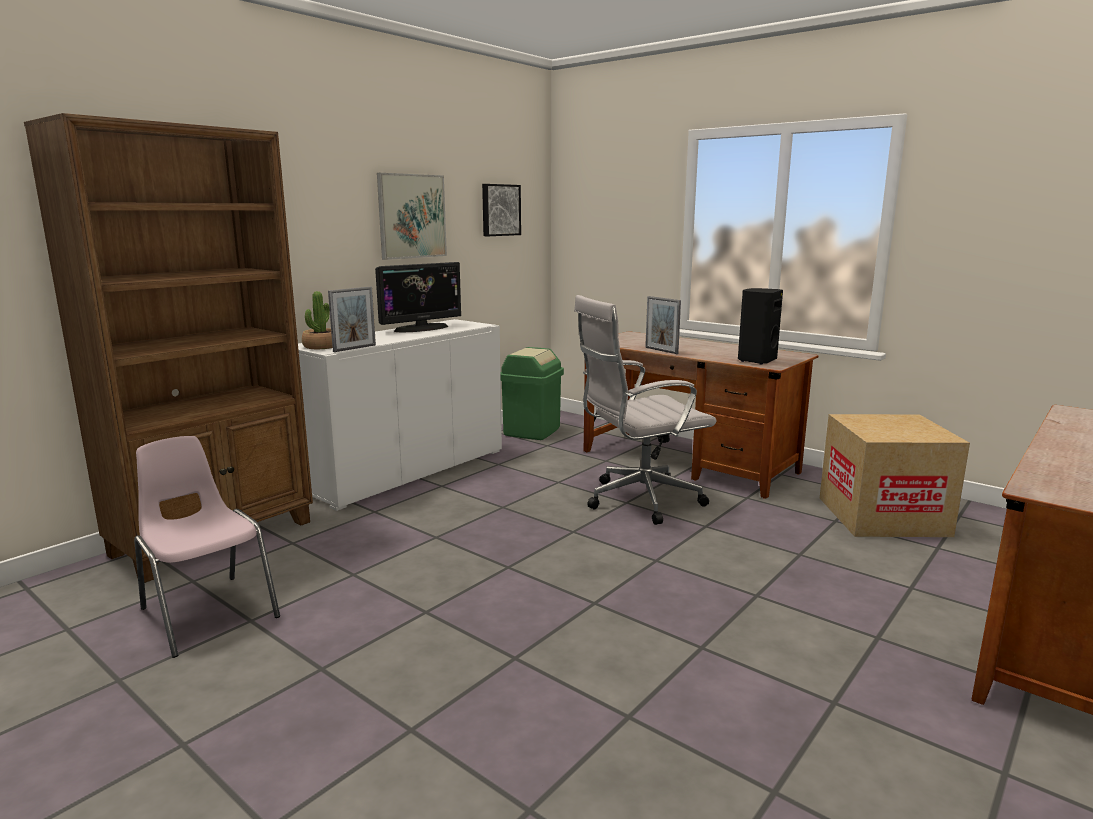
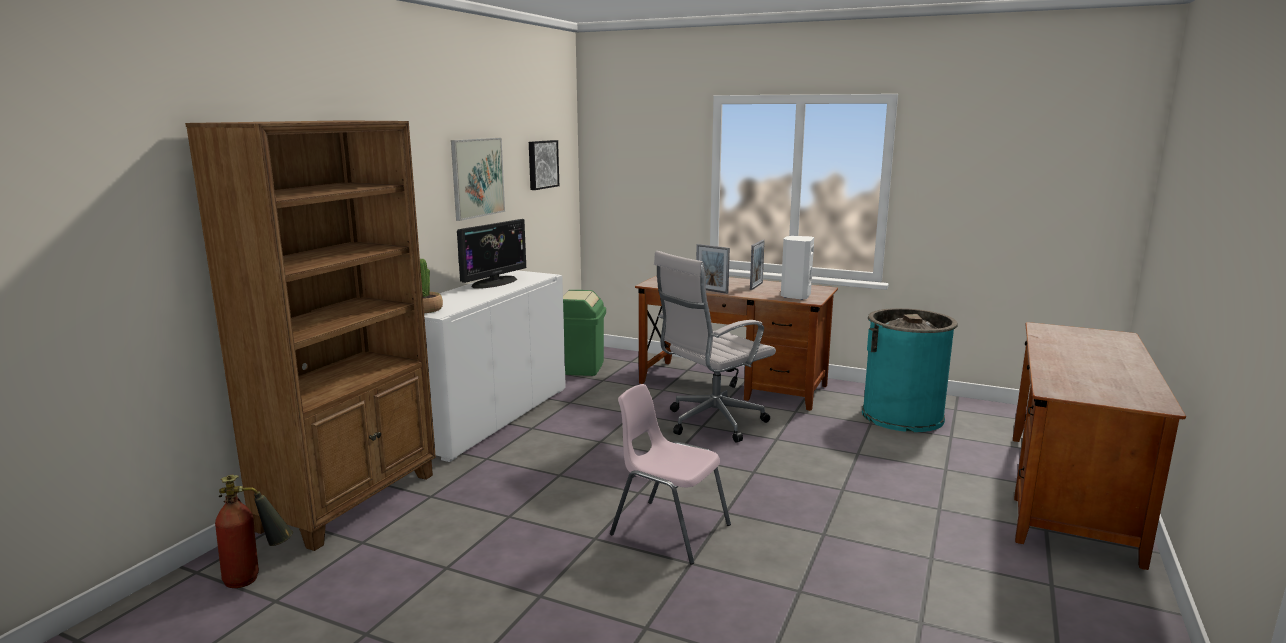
camera: 15 degrees left, 0 degrees up
pink chair [134,436,280,658] -> pink chair moved to [610,384,731,565]
picture frame [328,287,376,352] -> picture frame moved to [750,240,765,290]
black speaker [738,288,783,365] -> white speaker [781,236,814,300]
cardboard box [820,414,970,537] -> turquoise trash can [862,308,958,432]
none -> fire extinguisher [215,475,293,588]

